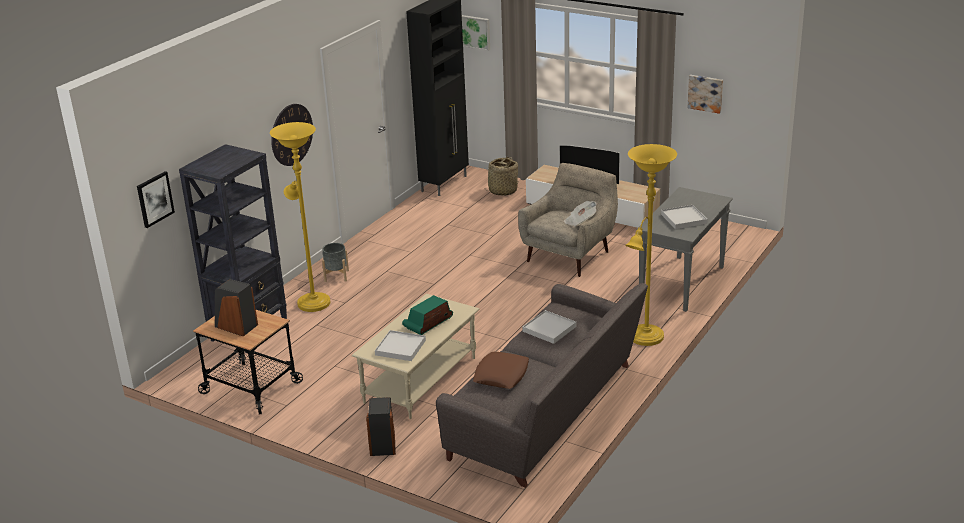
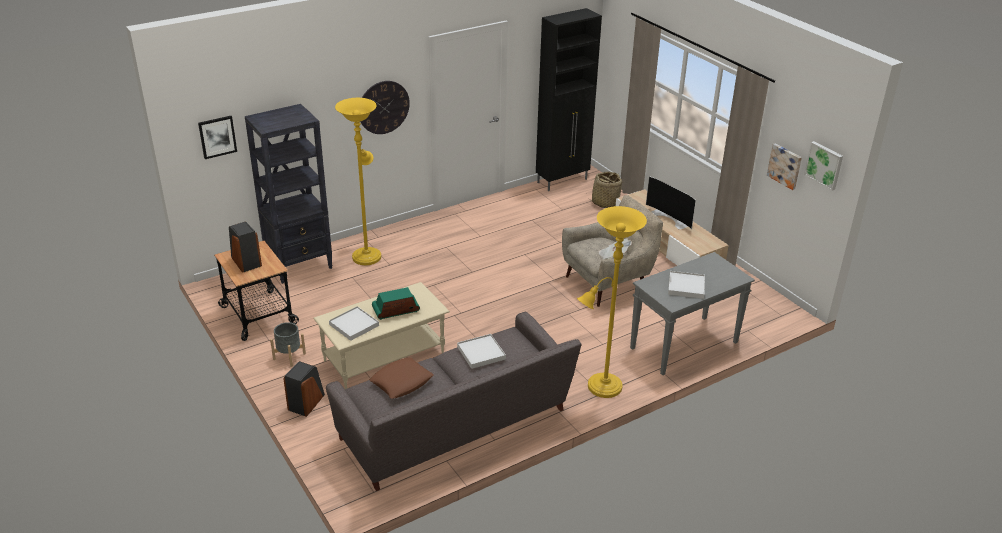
camera: 25 degrees right, 5 degrees up
grey planter [322,243,349,282] -> grey planter moved to [270,322,306,367]
picture [462,15,490,51] -> picture moved to [804,141,843,190]

